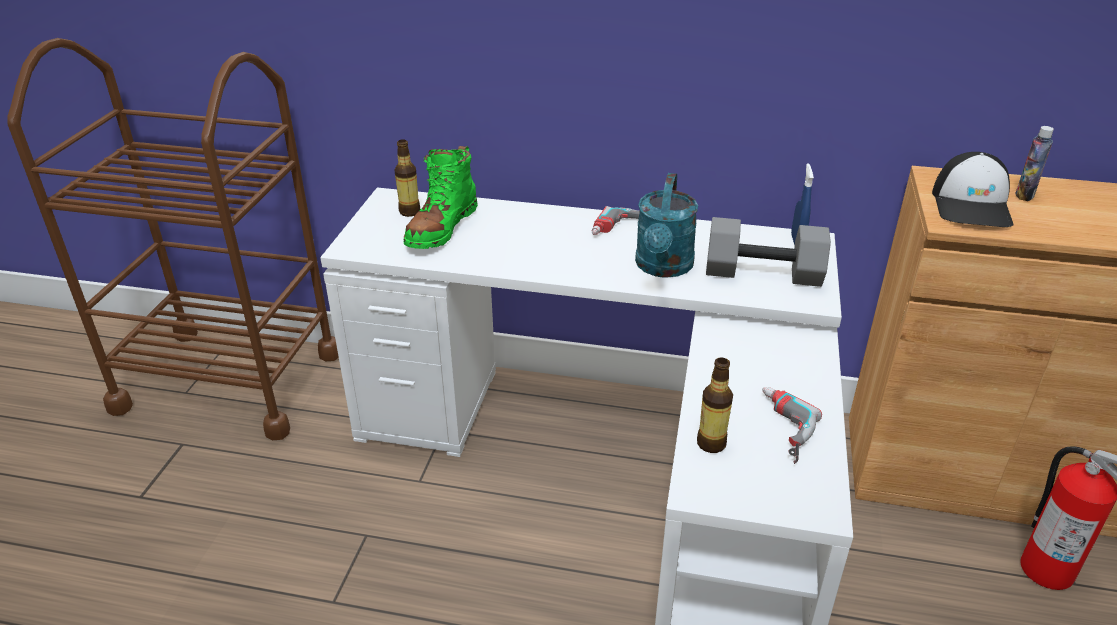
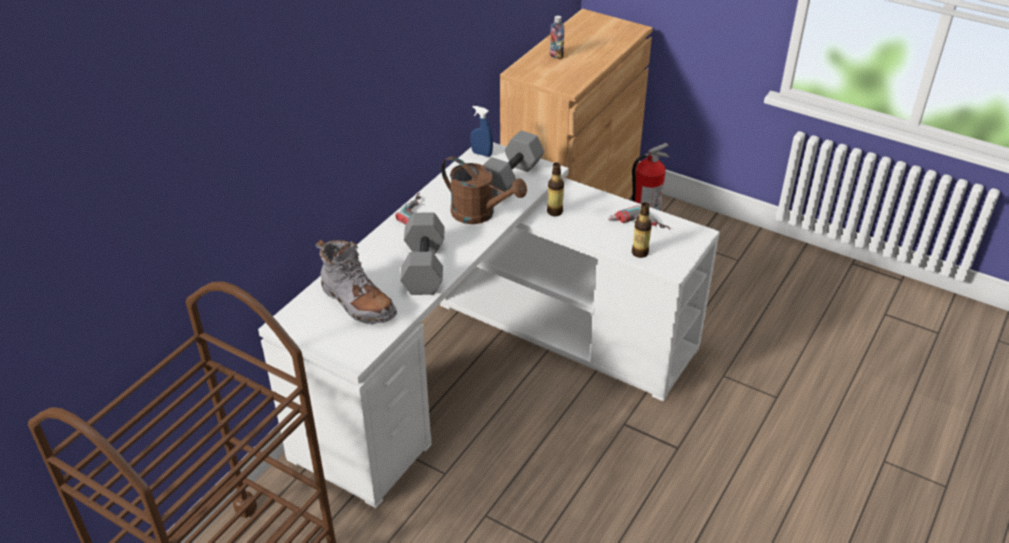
camera: 70 degrees left, 5 degrees up
bottle [394,139,420,217] -> bottle moved to [547,162,564,216]
green boot [404,146,478,249] -> grey boot [315,240,397,325]
turquoise watering can [635,173,698,278] -> brown watering can [441,156,527,224]
cap [932,152,1014,227] -> none
none -> grey dumbbell [400,212,445,295]

